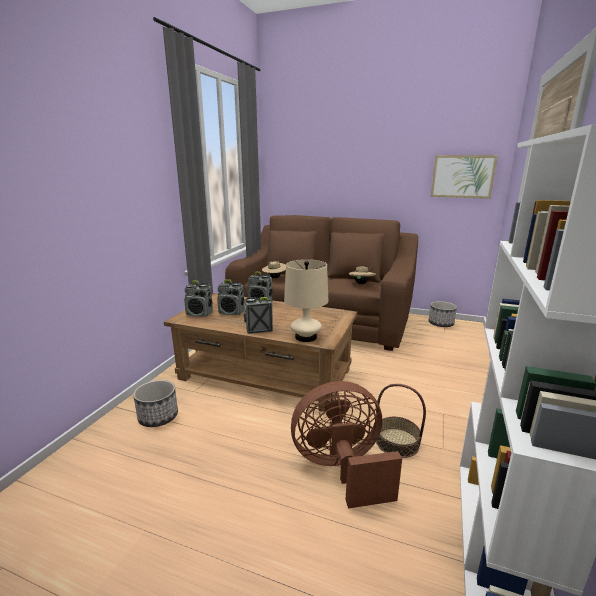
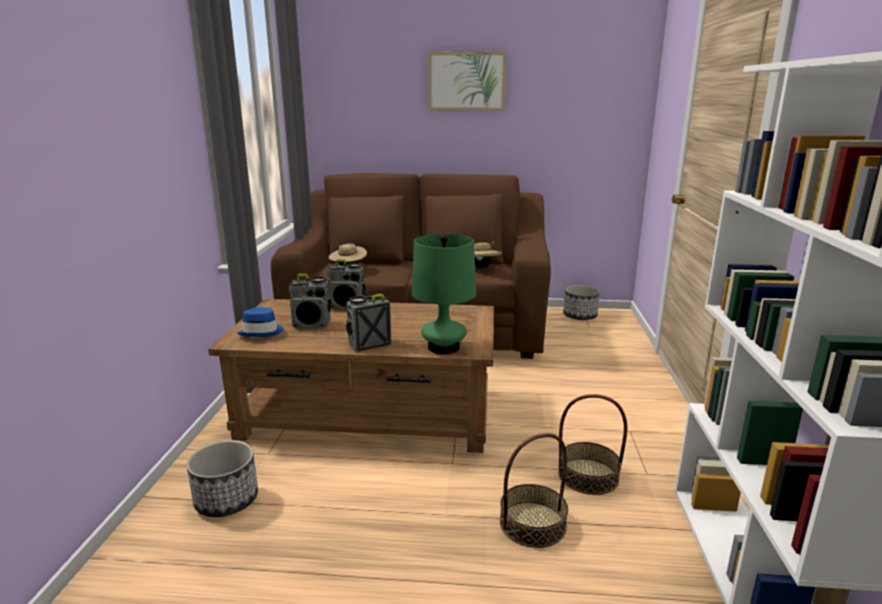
camera: 15 degrees left, 0 degrees up
radio [184,280,213,317] -> blue hat [237,307,284,337]
beige table lamp [284,259,328,342] -> green table lamp [412,234,476,354]
brown fan [291,381,402,509] -> basket [500,433,568,548]
picture [431,155,498,199] -> picture moved to [428,51,507,111]

